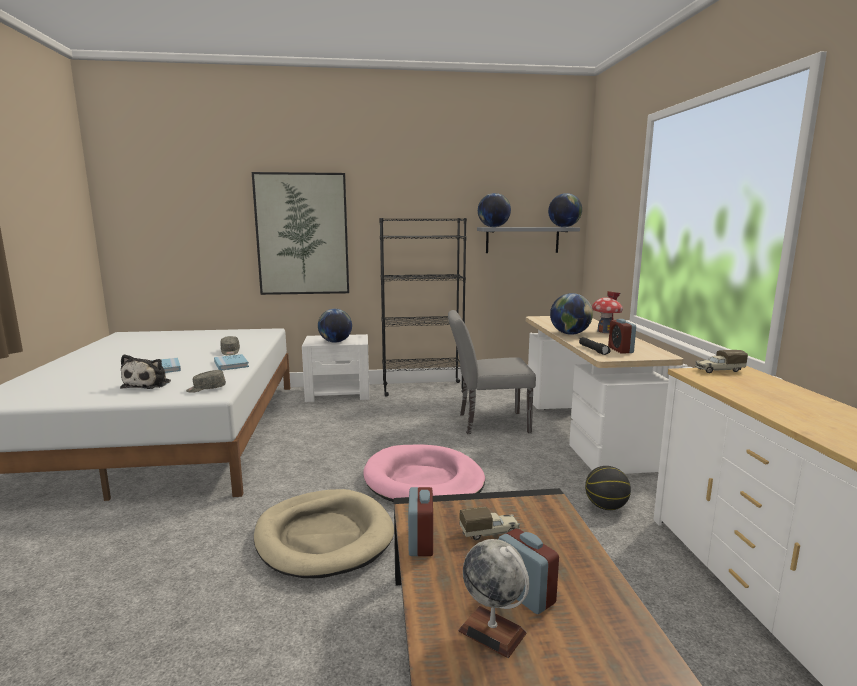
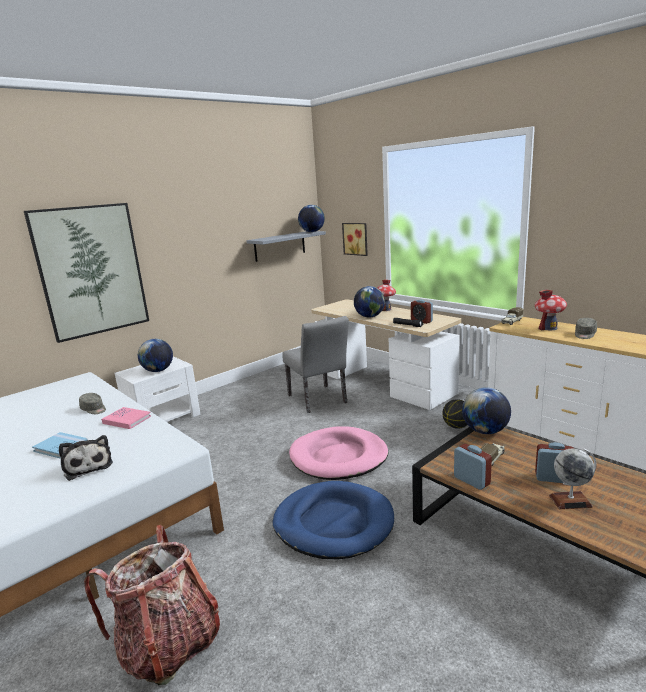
camera: 35 degrees left, 5 degrees up
grey cap [186,370,226,393] -> grey cap moved to [575,318,597,339]
blue book [214,354,249,370] -> pink book [101,407,151,429]
beige dog bed [254,489,394,578] -> blue dog bed [272,481,394,559]
black bookcase [379,218,467,397] -> none
grey chair [448,310,536,434] -> grey chair turned 75 degrees counterclockwise [282,316,349,413]
globe [478,193,511,227] -> globe moved to [462,387,511,434]
none -> backpack [84,525,220,685]
none -> picture [342,223,368,256]
none -> toy house [535,289,567,330]

